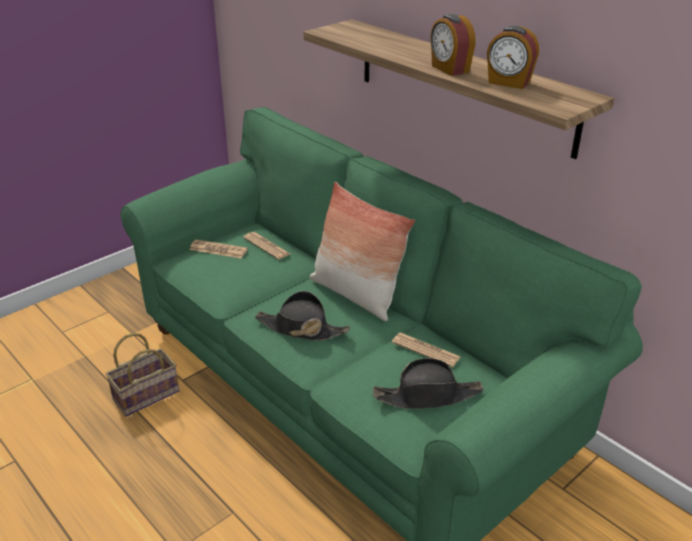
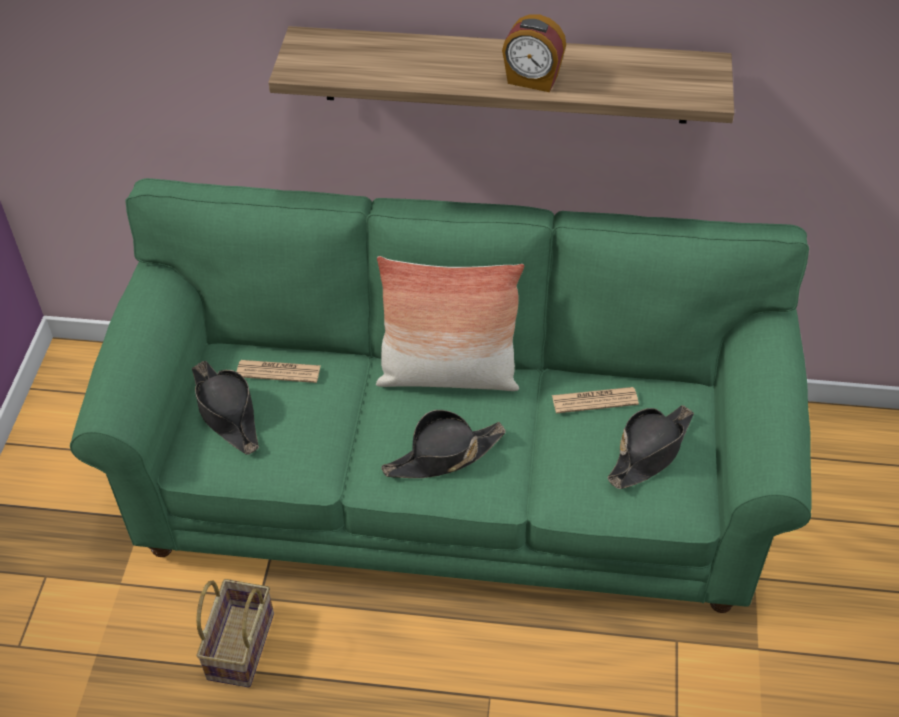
camera: 40 degrees left, 15 degrees up
newspaper [190,239,248,259] -> black hat [192,361,259,455]
alarm clock [487,26,539,89] -> none

